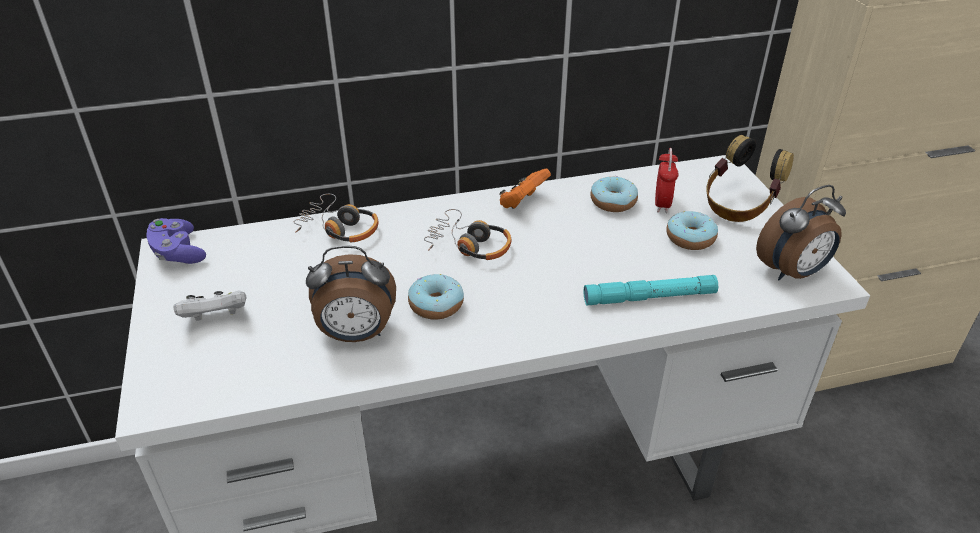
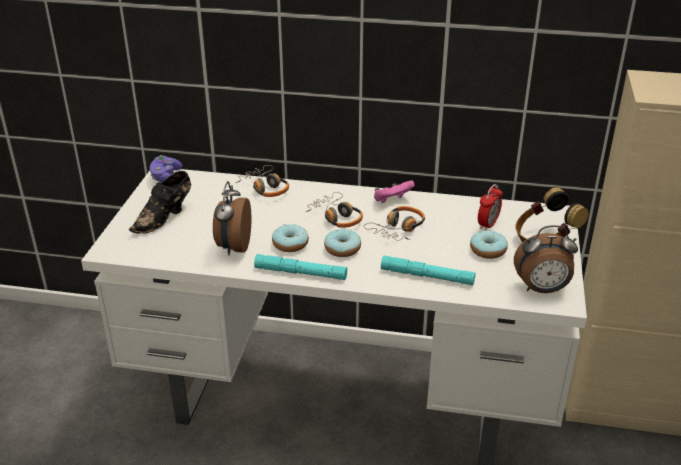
camera: 25 degrees right, 5 degrees down
white game controller [173,290,246,321] -> black shoe [129,171,191,234]
alarm clock [306,246,396,342] -> alarm clock turned 75 degrees clockwise [213,181,251,256]
orange game controller [499,169,551,209] -> pink game controller [374,180,415,203]
donut [590,176,638,212] -> donut moved to [324,229,361,257]
none -> turquoise flashlight [254,254,347,280]
none -> headphones [364,206,425,241]

